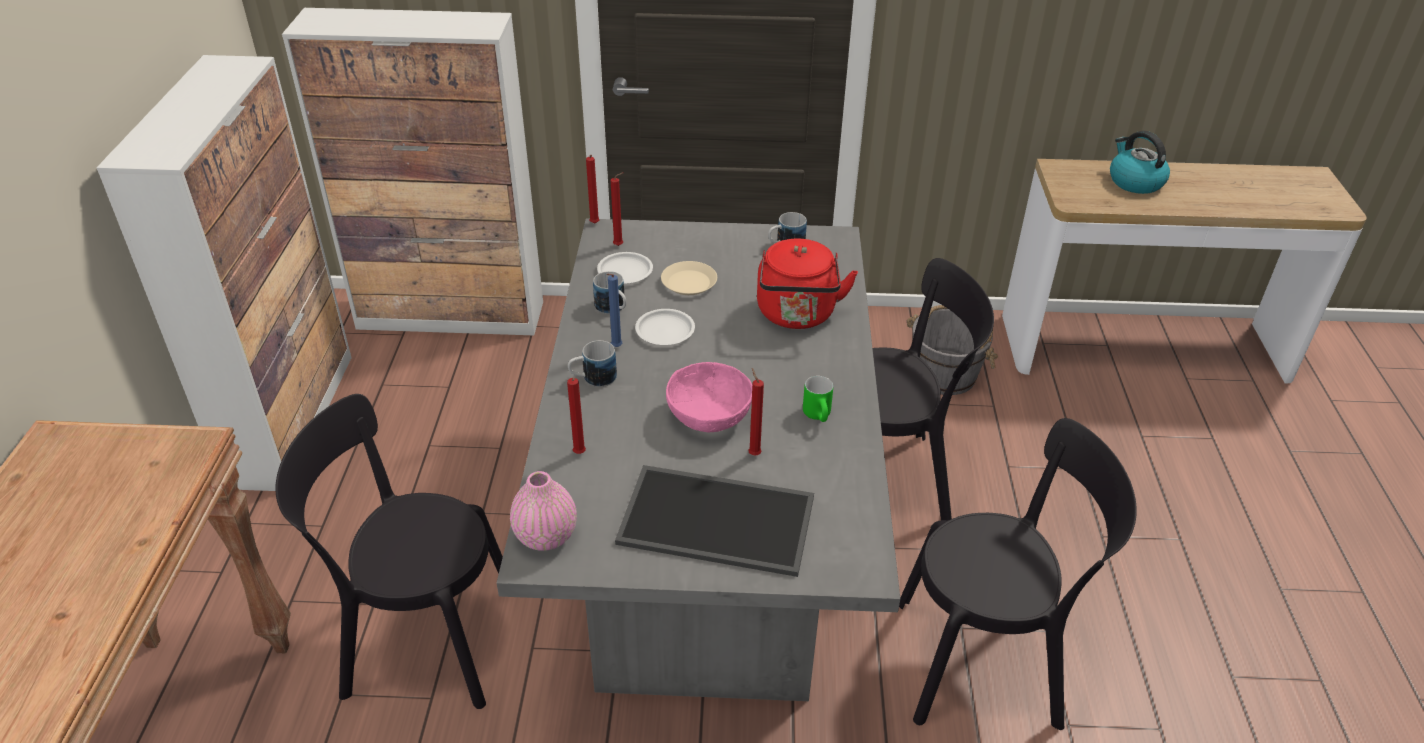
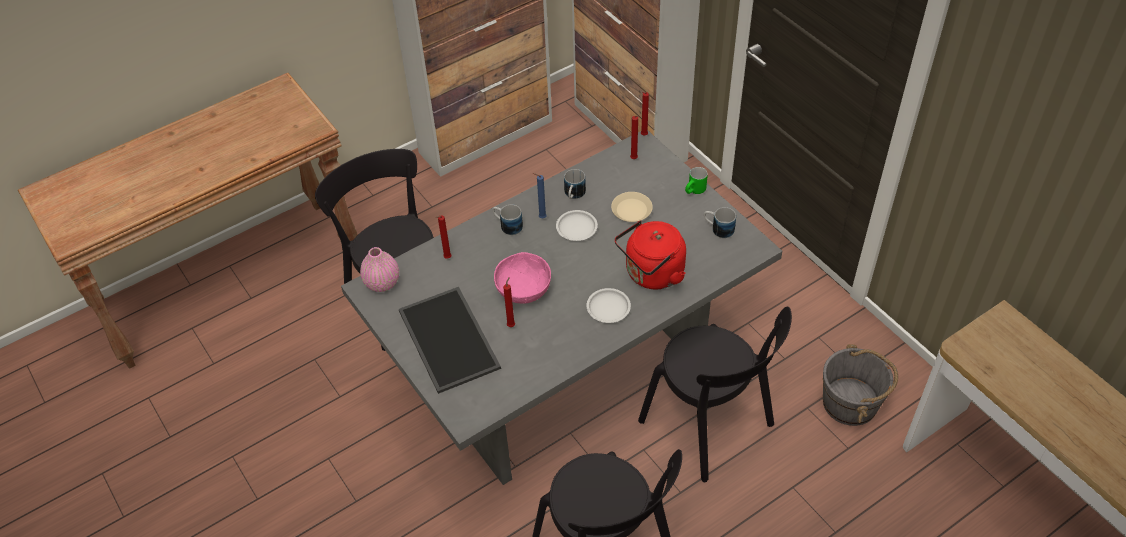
camera: 55 degrees right, 10 degrees up
white plate [597,252,653,284] -> white plate moved to [586,288,631,323]
green mug [803,376,833,422] -> green mug moved to [685,167,708,194]
kettle [1110,131,1170,194] -> none

